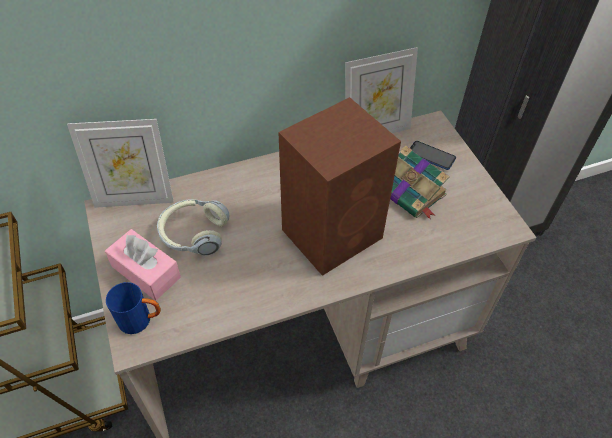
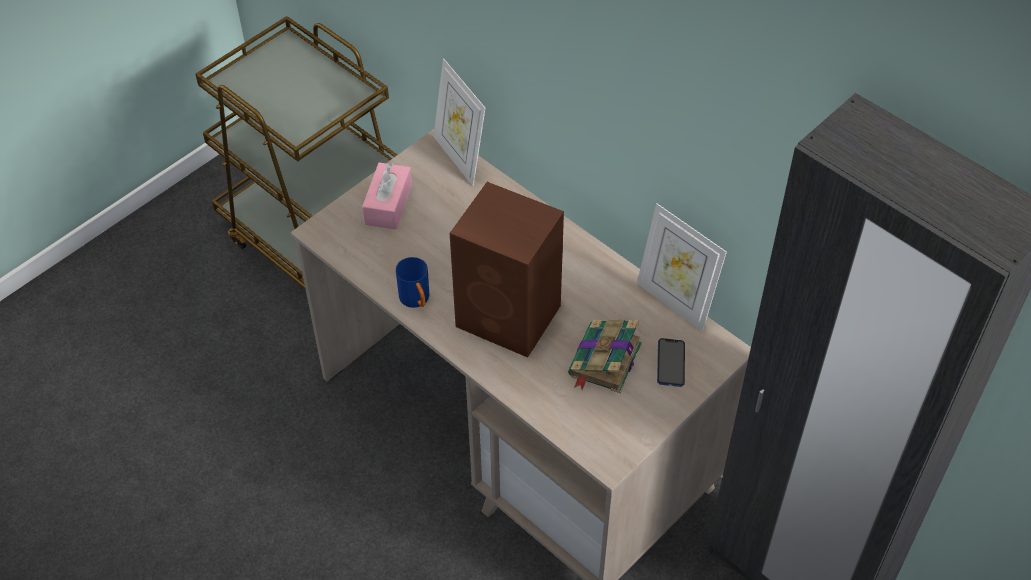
camera: 65 degrees right, 0 degrees up
blue mug [106,282,161,334] -> blue mug moved to [396,257,429,308]
headphones [157,199,229,255] -> none

